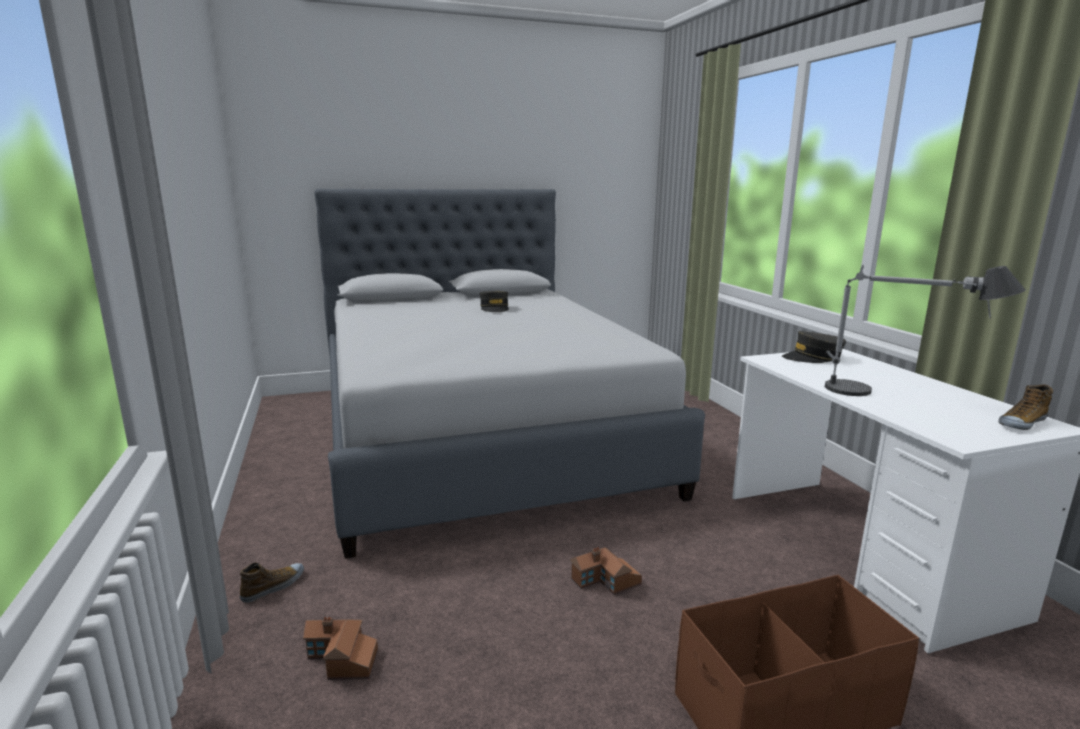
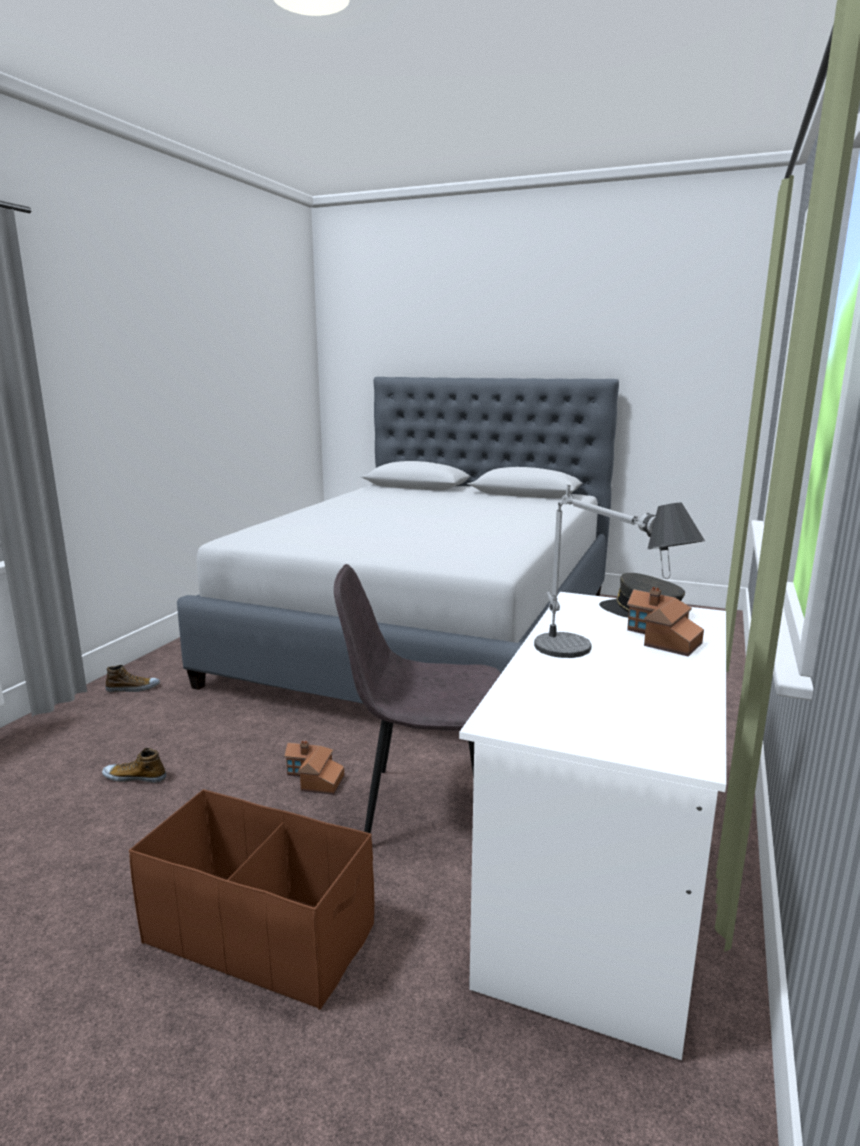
camera: 40 degrees right, 0 degrees up
toy house [303,617,378,680] -> toy house moved to [627,587,704,656]
grey cap [480,291,509,312] -> none
shoe [998,384,1053,430] -> shoe moved to [102,748,166,783]
none -> grey chair [334,564,501,833]

